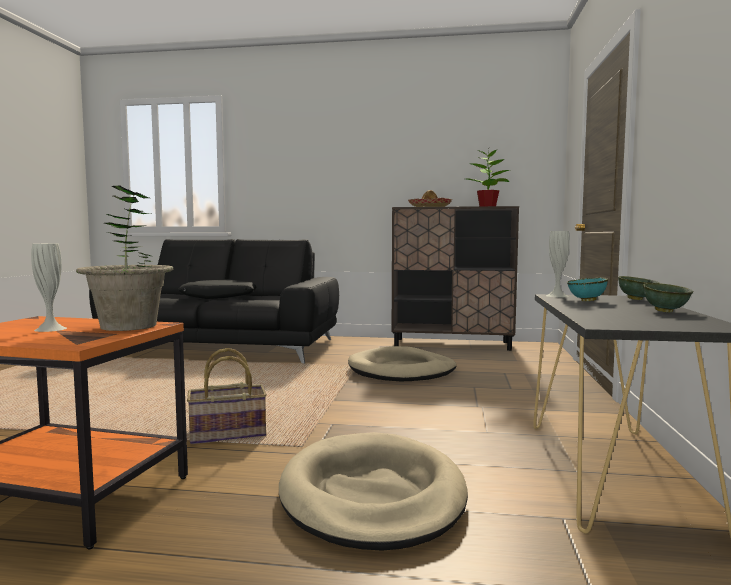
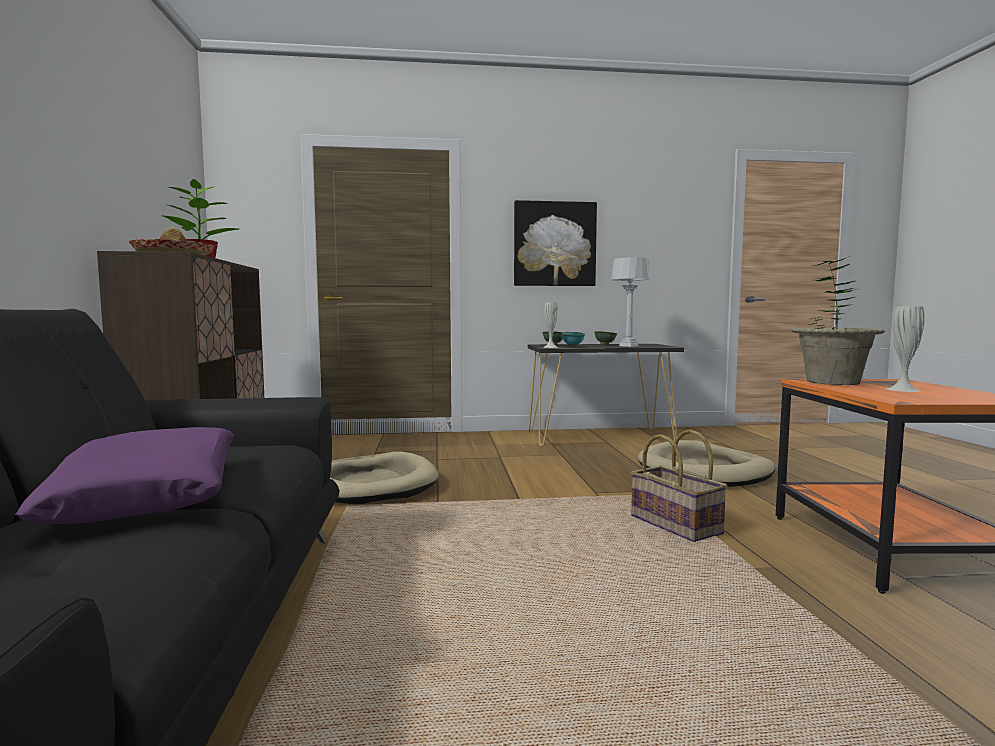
camera: 105 degrees left, 0 degrees up
black pillow [178,279,256,299] -> purple pillow [15,427,234,524]
none -> picture [514,200,597,286]
none -> grey table lamp [611,257,650,347]

